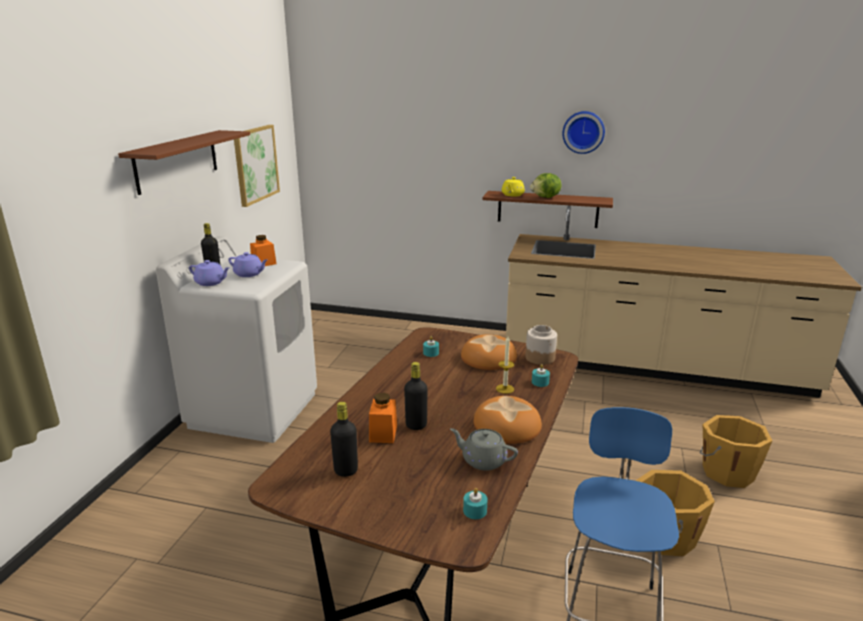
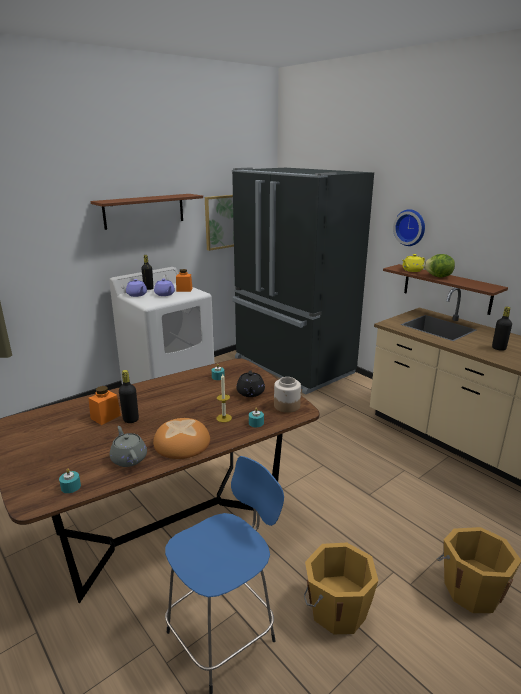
camera: 35 degrees right, 0 degrees up
black bottle [330,402,358,477] -> black bottle moved to [492,307,512,351]
bread [461,334,517,370] -> black teapot [236,370,265,397]
wall clock [562,111,605,154] -> wall clock moved to [393,209,425,246]
none -> black fridge [232,168,374,394]

